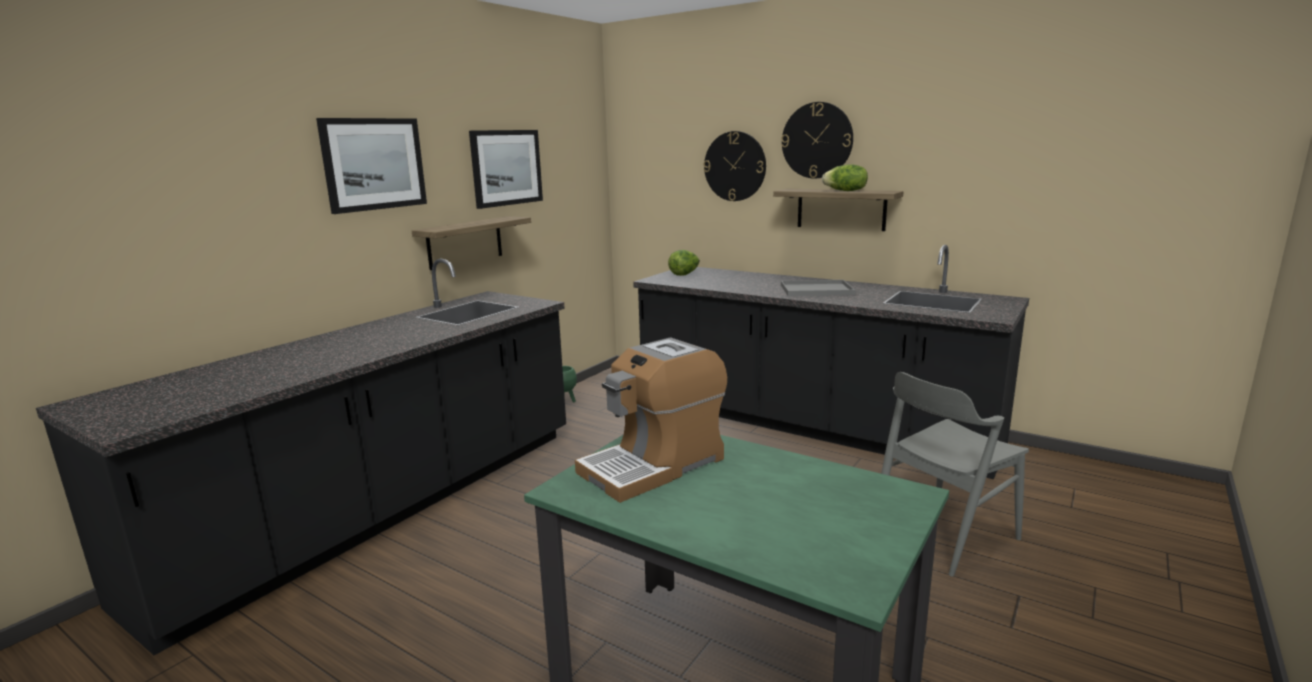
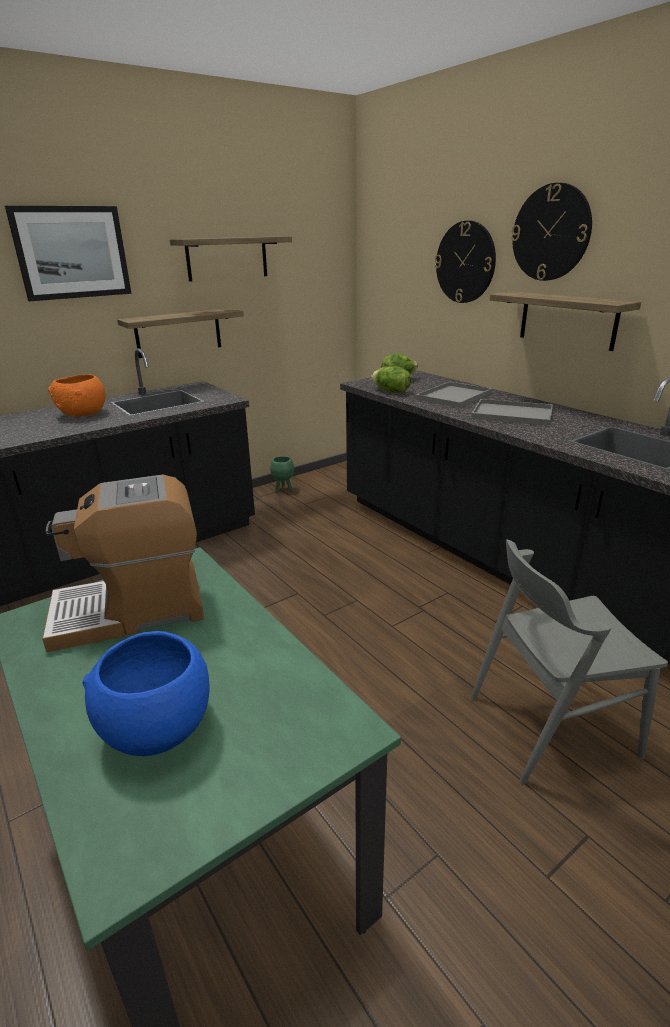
camera: 20 degrees right, 10 degrees up
picture [469,130,543,209] -> shelf [170,236,292,282]
lettuce [822,164,868,191] -> lettuce moved to [371,366,411,393]
none -> orange bowl [48,374,105,417]
none -> blue bowl [83,631,210,756]
none -> grey tray [415,382,493,408]

